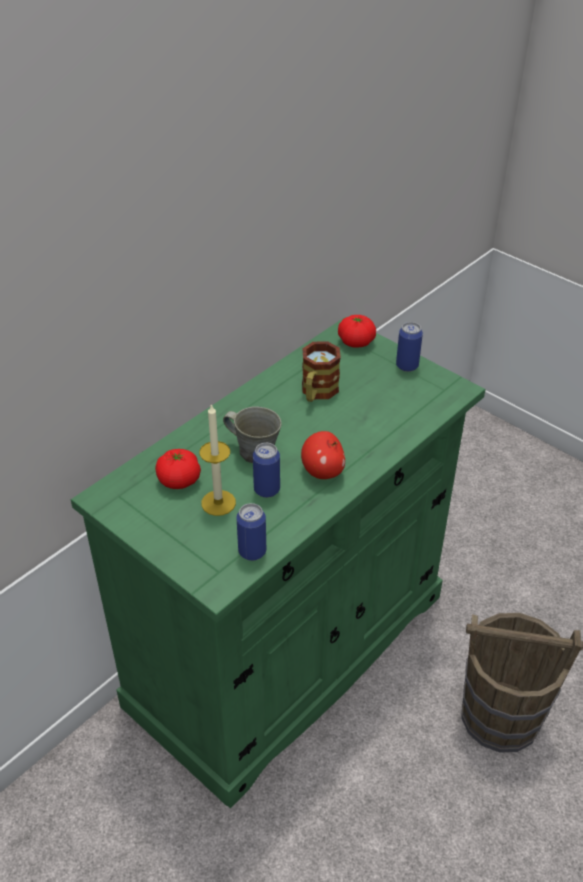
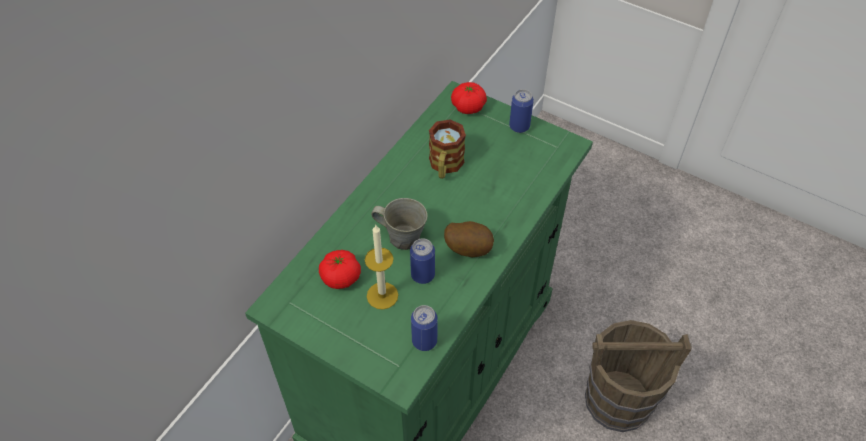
camera: 10 degrees left, 10 degrees up
apple [301,431,345,479] -> potato [444,221,494,257]

